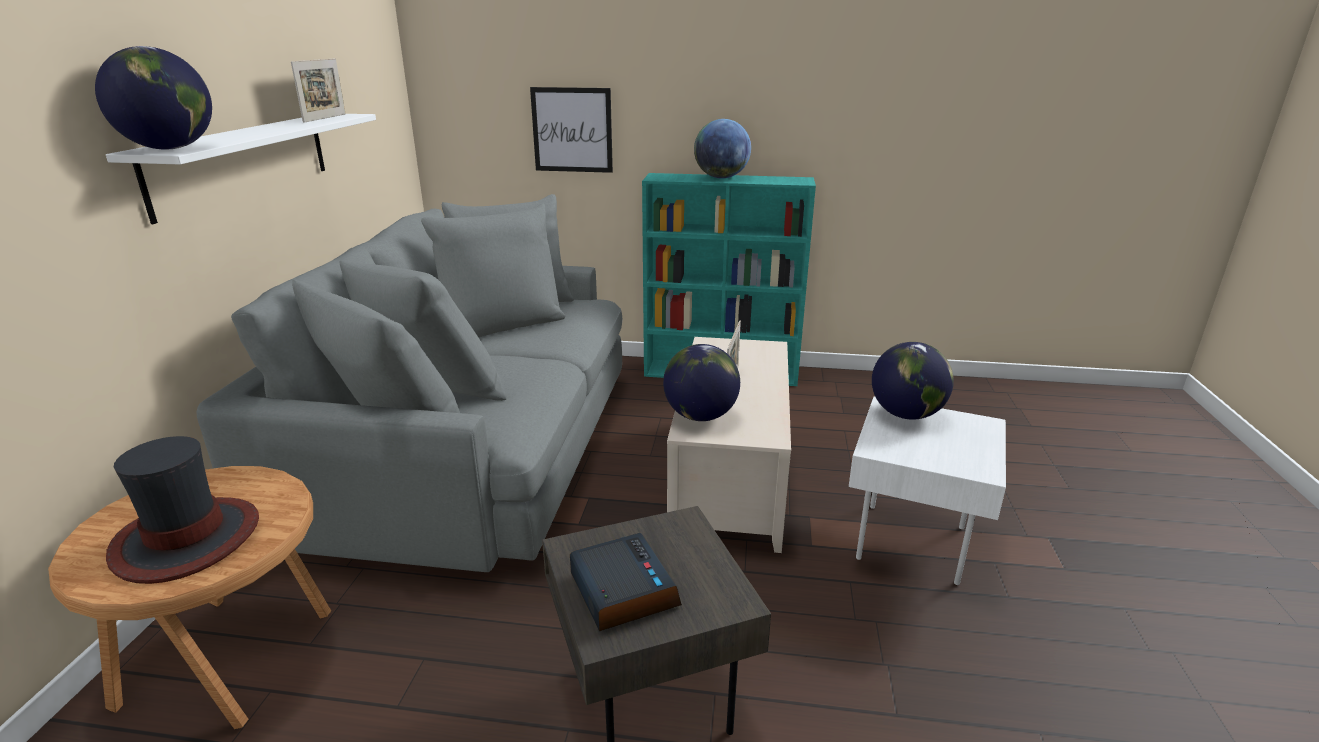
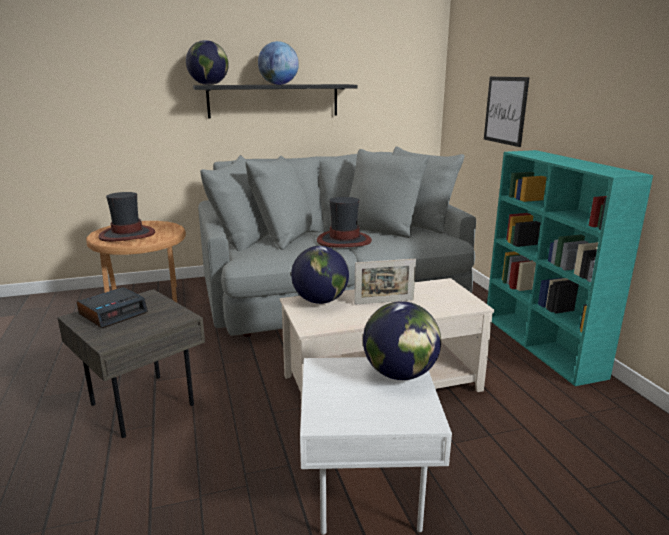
camera: 65 degrees right, 5 degrees down
white shelf [106,114,376,224] -> black shelf [193,84,358,118]
picture frame [291,58,345,123] -> none
globe [694,119,751,178] -> globe moved to [258,41,299,85]
none -> hat [317,197,372,248]

